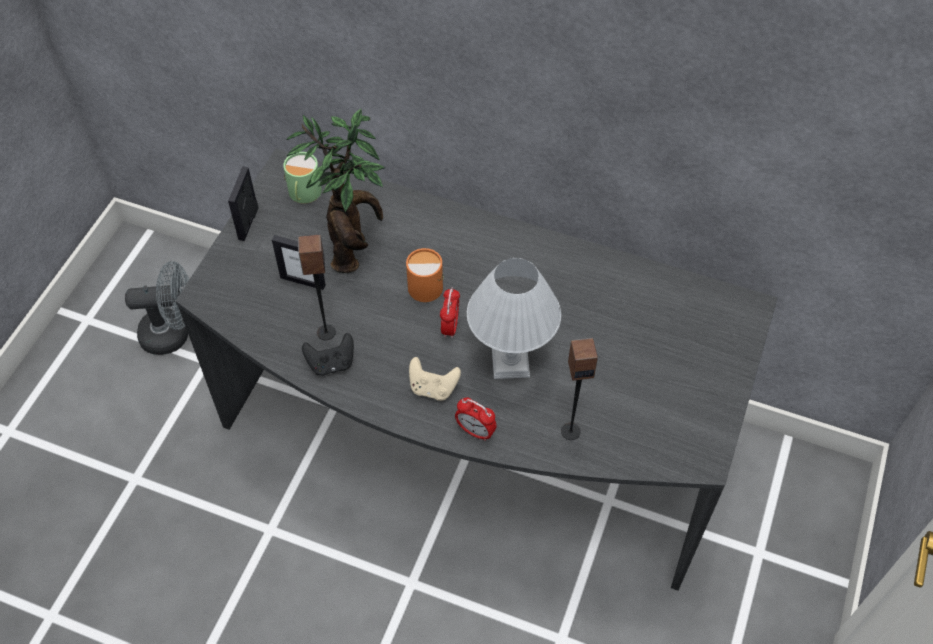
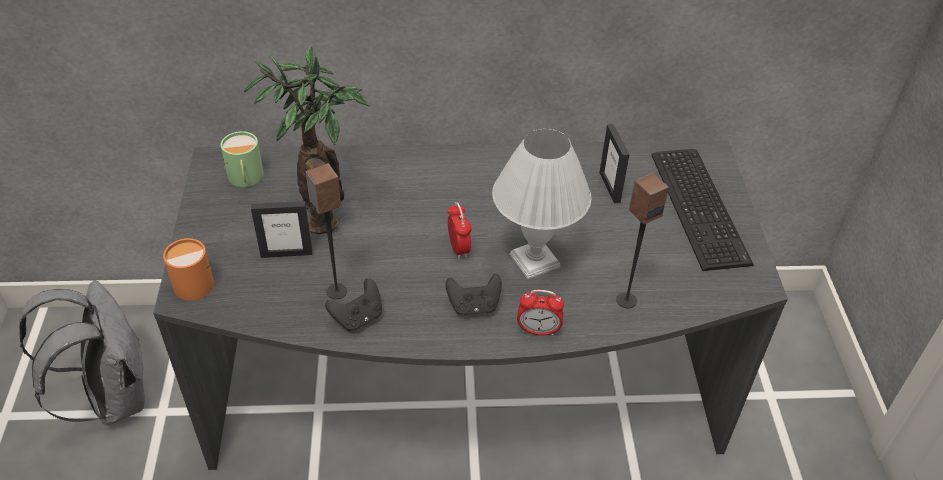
camera: 25 degrees left, 10 degrees down
grey fan [125,261,189,355] -> grey backpack [19,280,145,426]
picture frame [228,167,259,241] -> picture frame moved to [599,124,630,203]
orange mug [406,248,444,302] -> orange mug moved to [163,238,214,301]
beige game controller [409,357,461,401] -> black game controller [445,274,502,316]
none -> keyboard [651,149,754,271]

